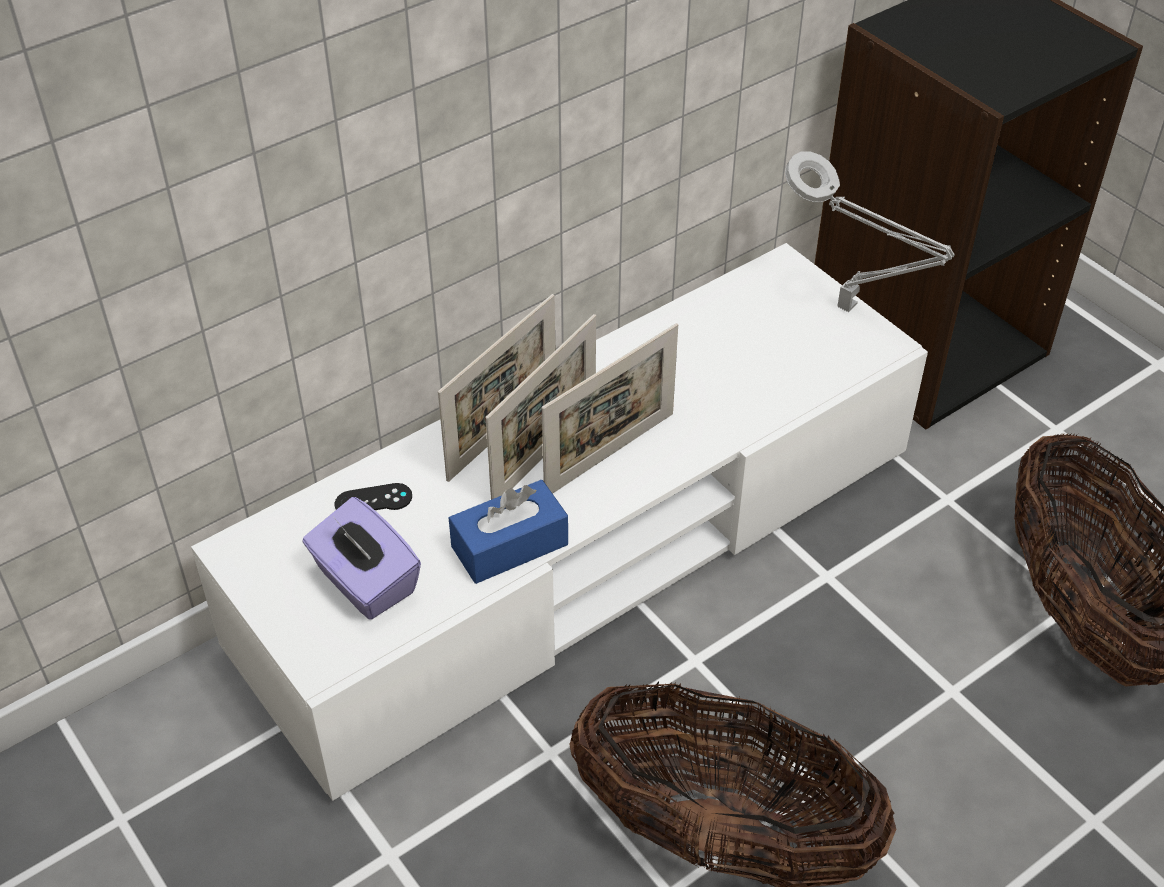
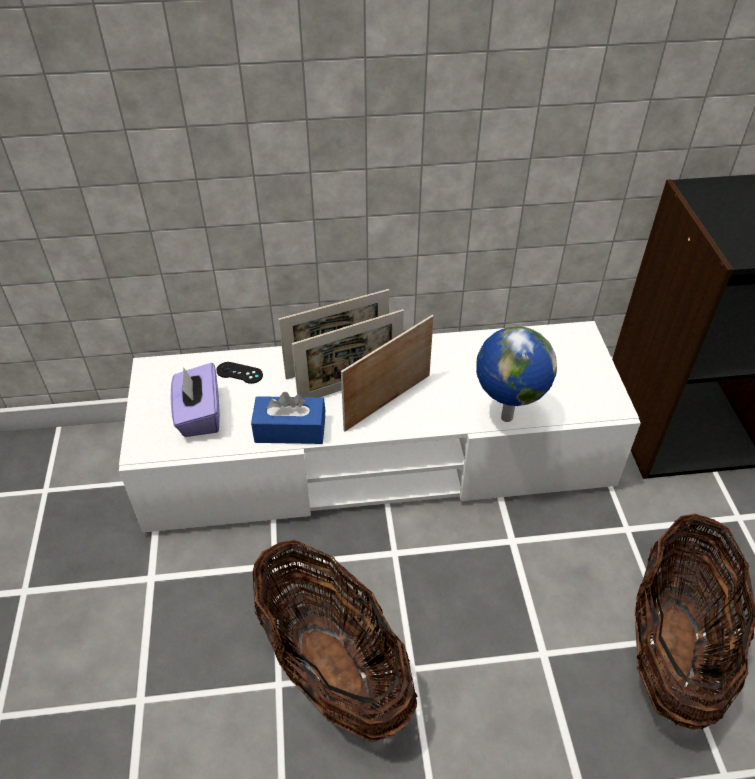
camera: 30 degrees right, 0 degrees up
picture frame [542,323,678,494] -> picture frame turned 150 degrees clockwise [341,315,434,432]
grey table lamp [785,152,955,312] -> none
none -> globe [476,326,557,422]

